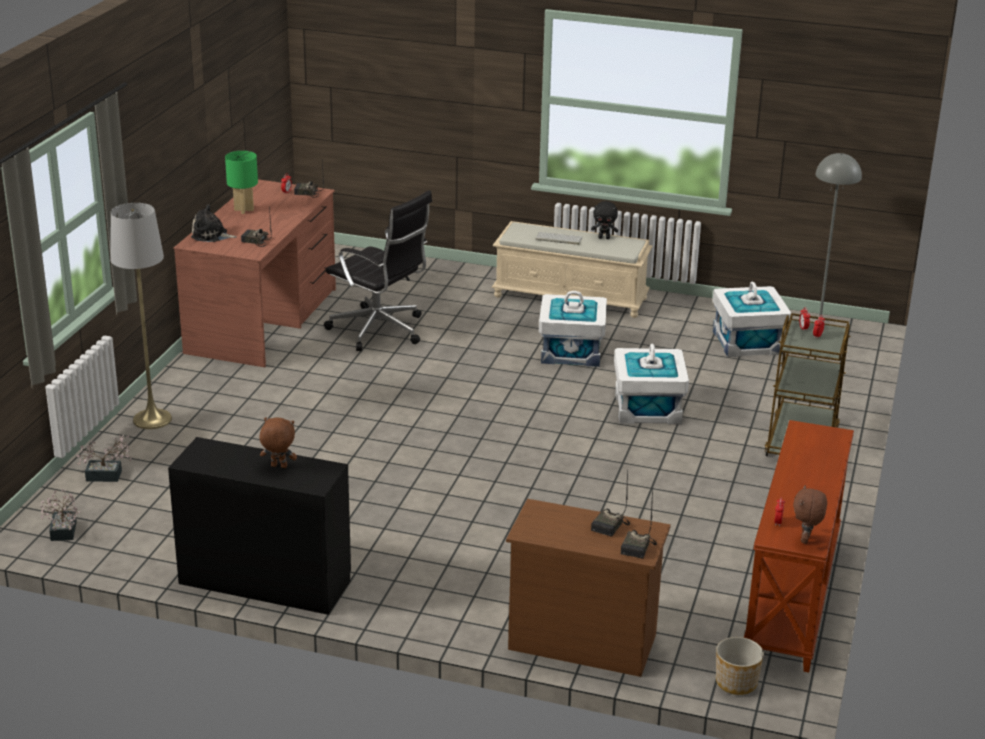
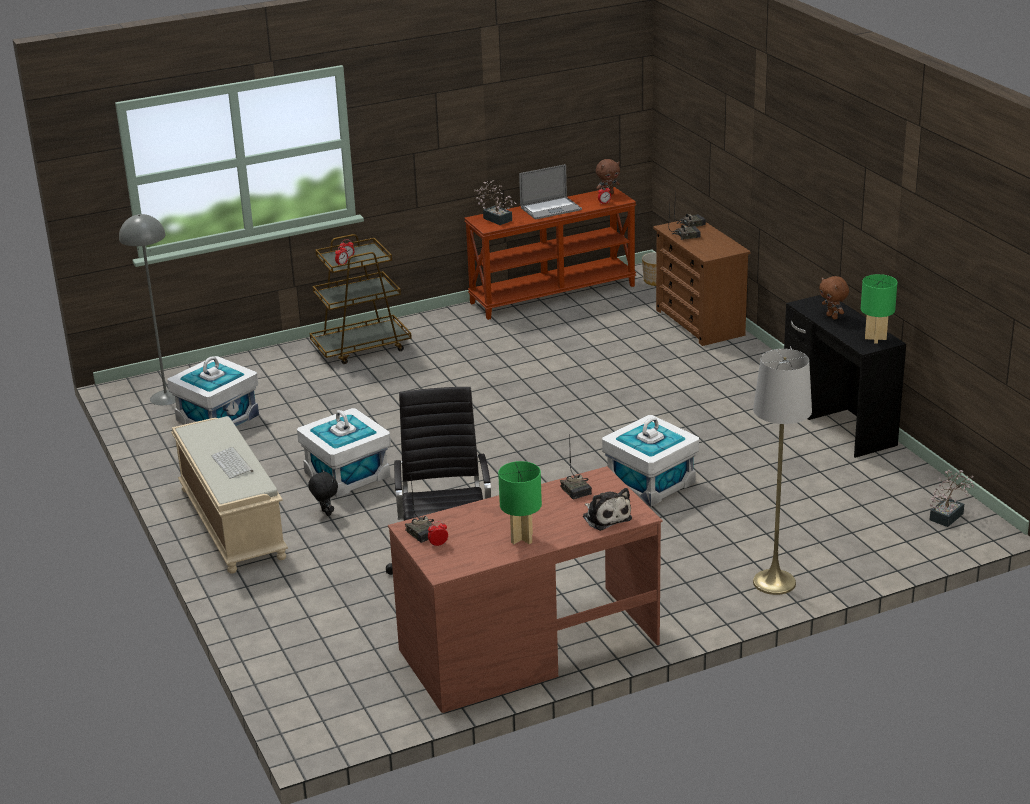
camera: 130 degrees left, 0 degrees up
potted plant [76,435,132,482] -> potted plant moved to [474,180,517,225]
black plush toy [591,201,618,239] -> black plush toy moved to [308,470,338,516]
white storage box [614,344,689,424] -> white storage box moved to [602,415,699,506]
none -> laptop [519,164,582,220]
none -> green table lamp [861,274,898,344]

